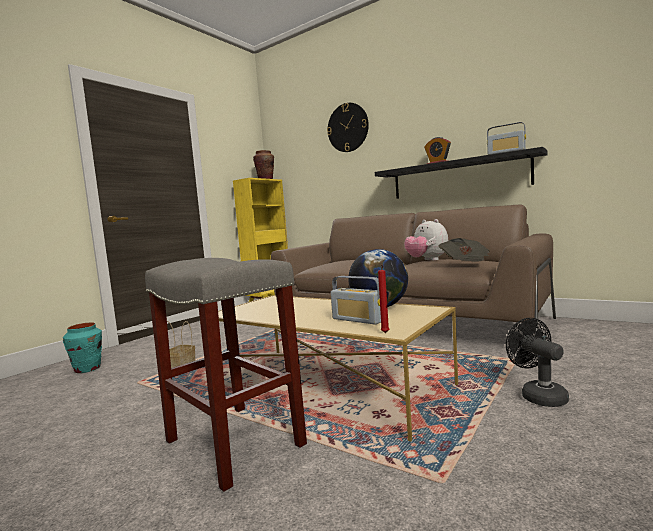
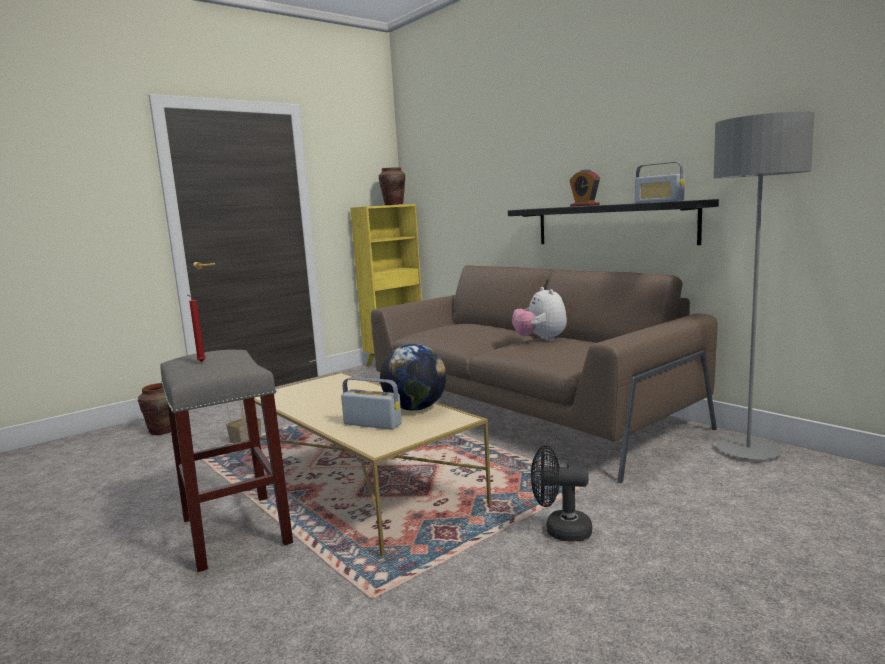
camera: 15 degrees right, 5 degrees up
turquoise vase [63,323,102,373] -> brown vase [138,383,171,435]
wall clock [327,103,369,152] -> none
radio [331,276,381,325] -> radio turned 150 degrees clockwise [341,377,402,430]
red candle [378,265,389,333] -> red candle moved to [188,295,206,362]
newspaper [439,238,490,262] -> none
black fan [506,318,569,407] -> black fan turned 75 degrees counterclockwise [531,446,592,542]
none -> grey floor lamp [714,111,815,460]

